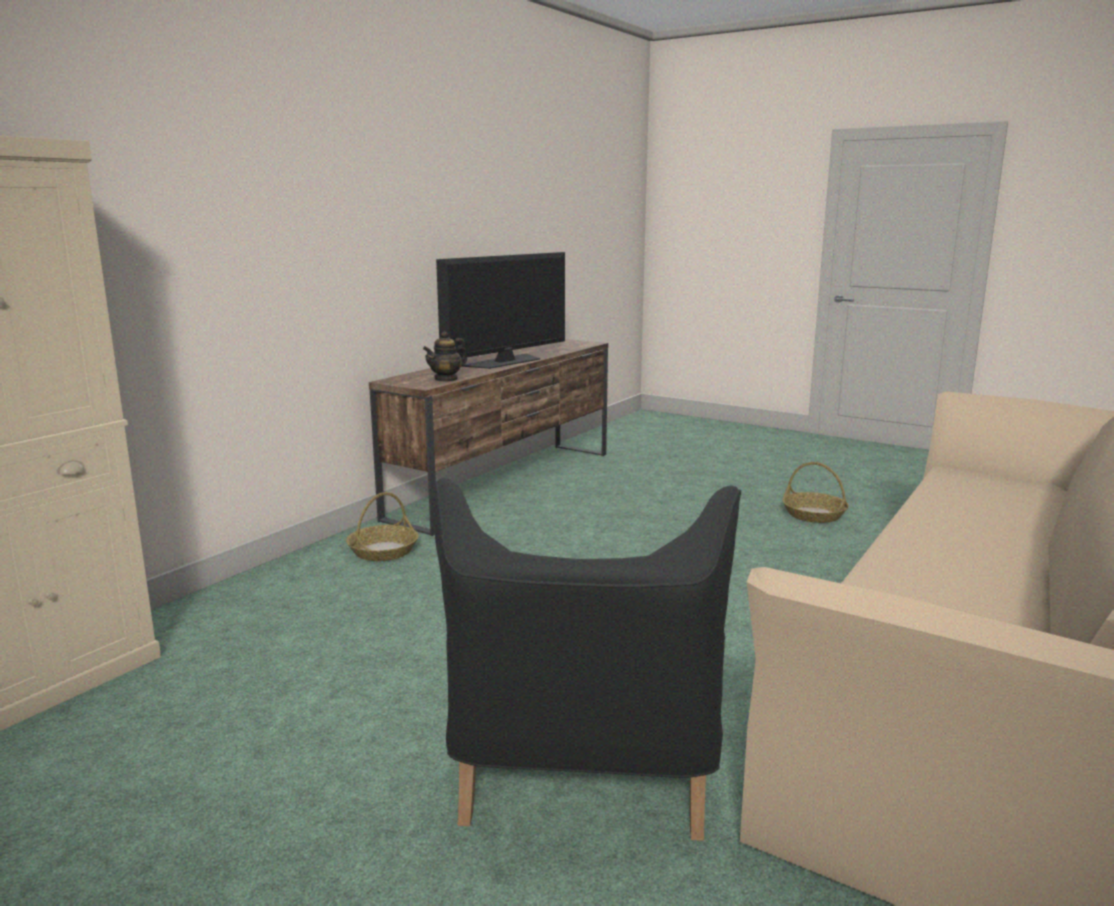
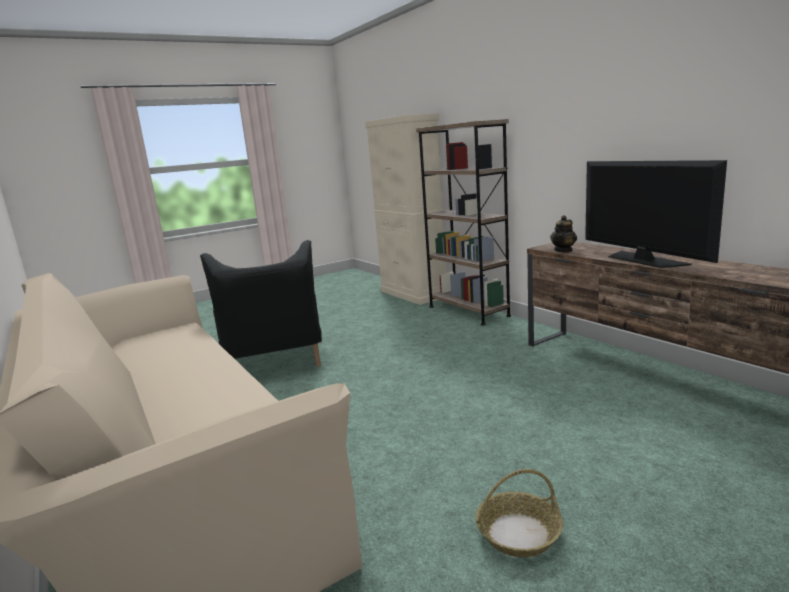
camera: 115 degrees right, 0 degrees up
basket [346,492,418,561] -> none
teapot [423,331,467,382] -> teapot turned 120 degrees counterclockwise [550,215,577,252]
black armchair [434,478,741,841] -> black armchair turned 135 degrees counterclockwise [200,240,322,367]
none -> brown bookcase [416,119,511,326]

